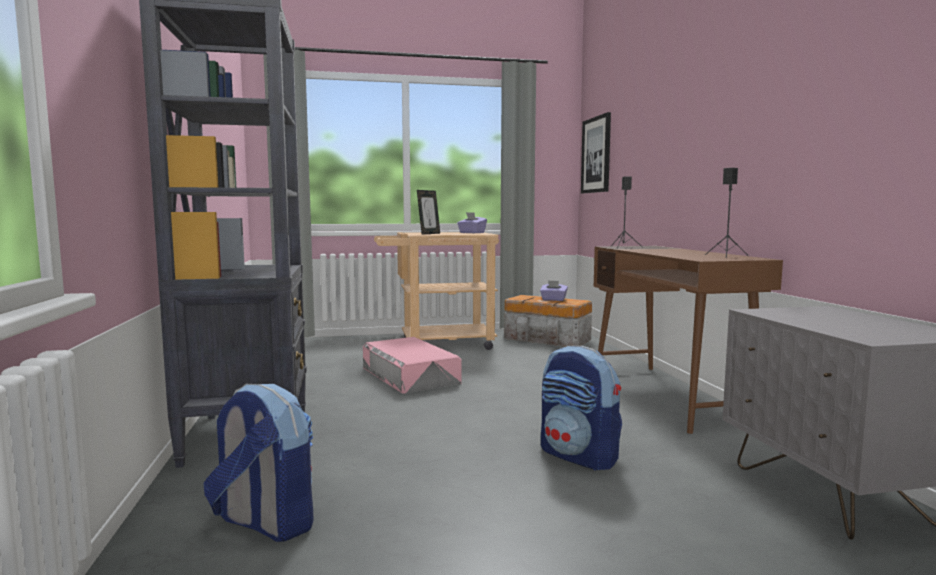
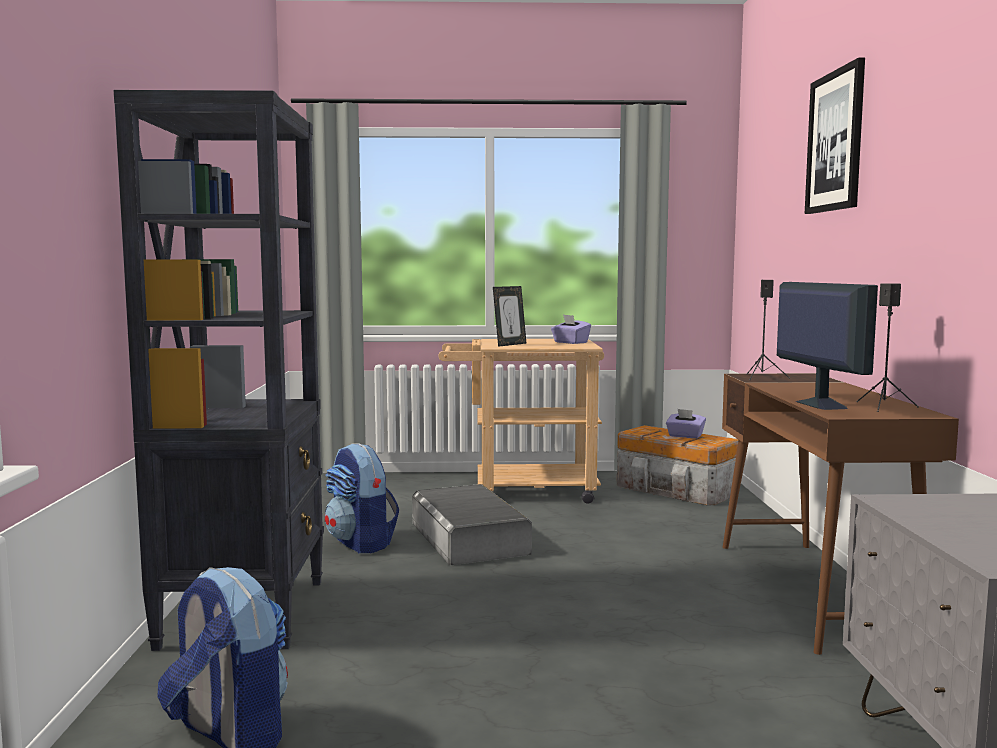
camera: 10 degrees right, 0 degrees up
pink storage box [363,337,462,394] -> grey storage box [412,484,532,565]
backpack [541,346,622,471] -> backpack moved to [325,443,399,554]
picture [581,112,611,193] -> picture moved to [805,58,865,214]
none -> monitor [777,282,878,410]

